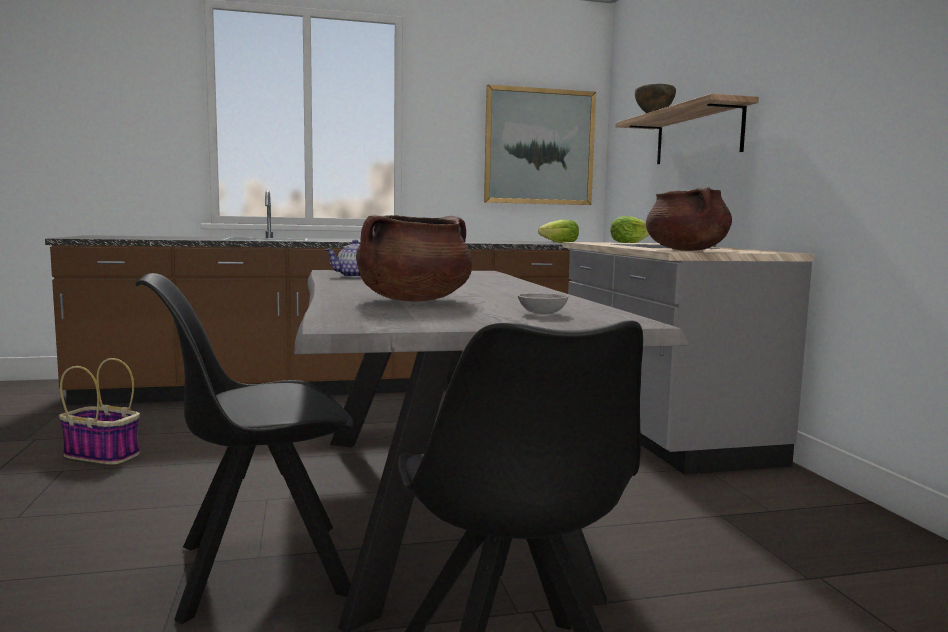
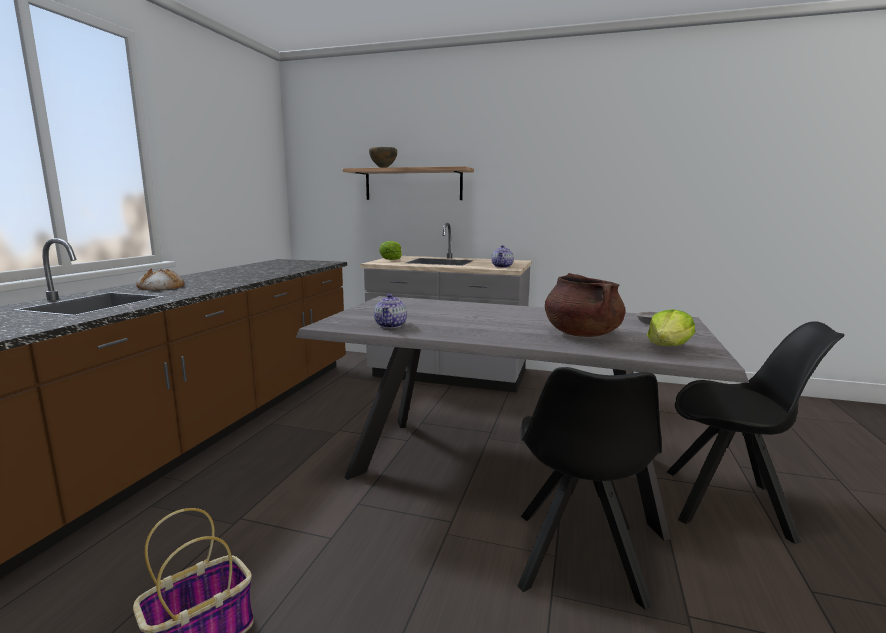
camera: 60 degrees left, 5 degrees up
picture [484,85,596,205] -> none
lettuce [538,220,579,243] -> lettuce moved to [647,309,695,346]
brown cooking pot [646,187,732,251] -> teapot [491,245,514,268]
none -> bread [136,268,185,290]

